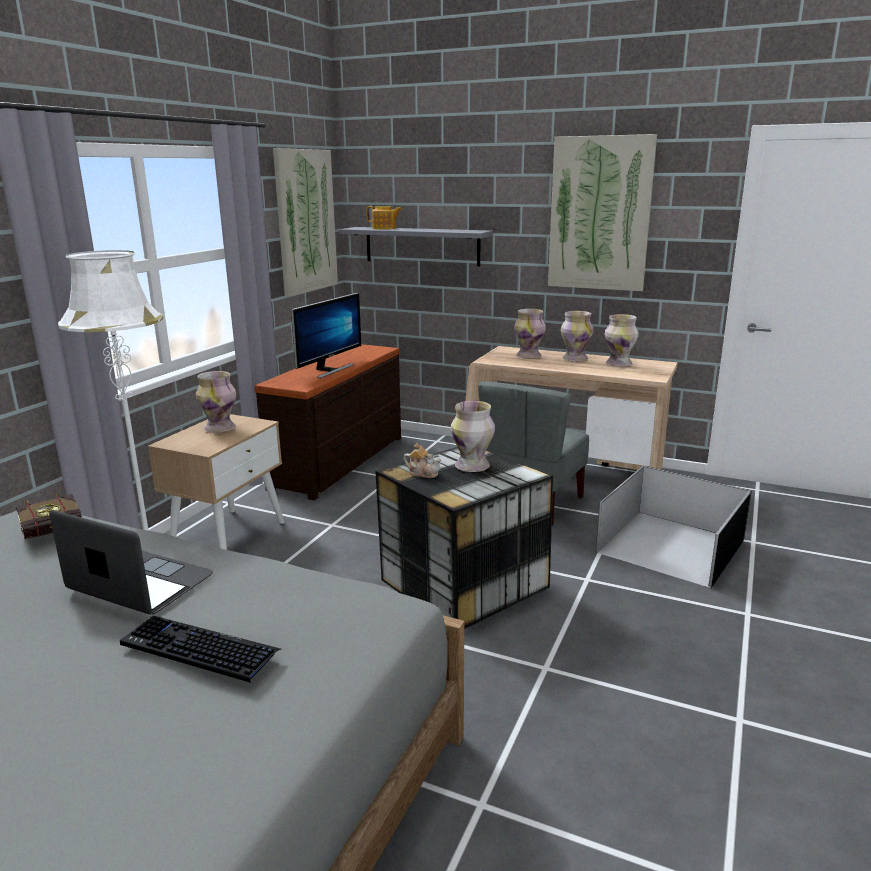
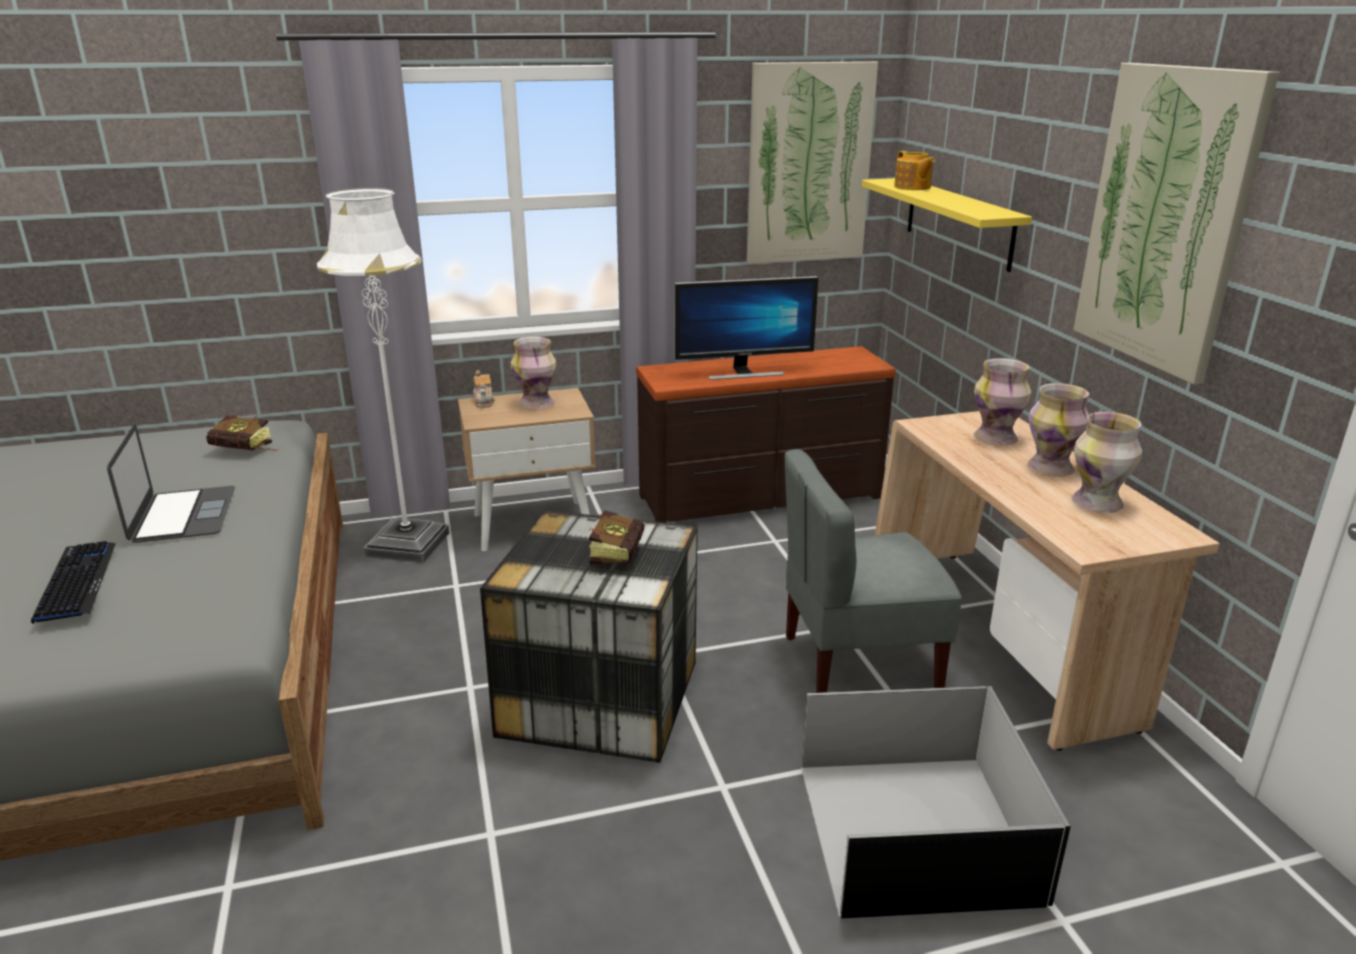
camera: 50 degrees right, 5 degrees up
grey shelf [340,227,493,266] -> yellow shelf [862,178,1032,272]
teapot [403,443,441,478] -> teapot moved to [473,370,495,408]
vase [451,401,495,472] -> book [589,510,644,564]

